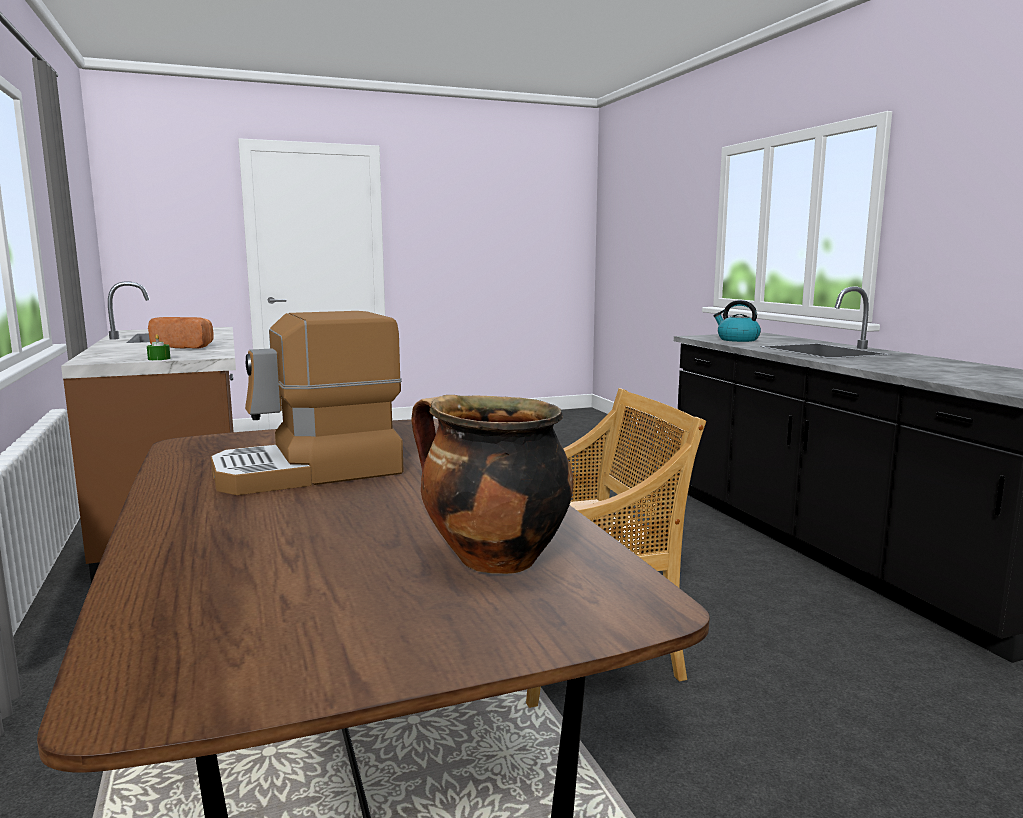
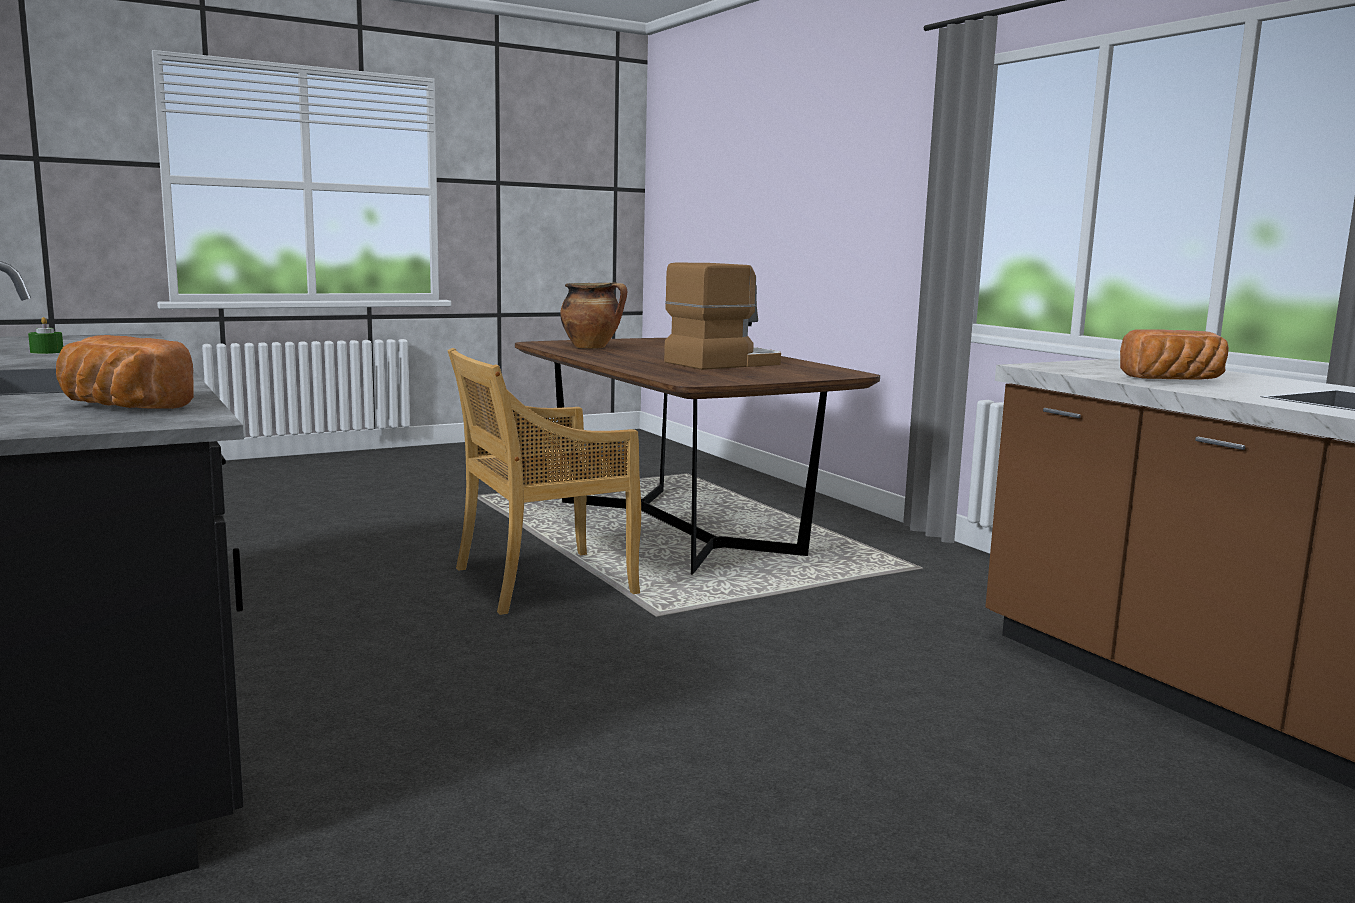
camera: 170 degrees right, 0 degrees up
green candle [147,334,170,360] -> green candle moved to [28,317,63,354]
kettle [713,300,761,342] -> bread [56,335,194,409]

